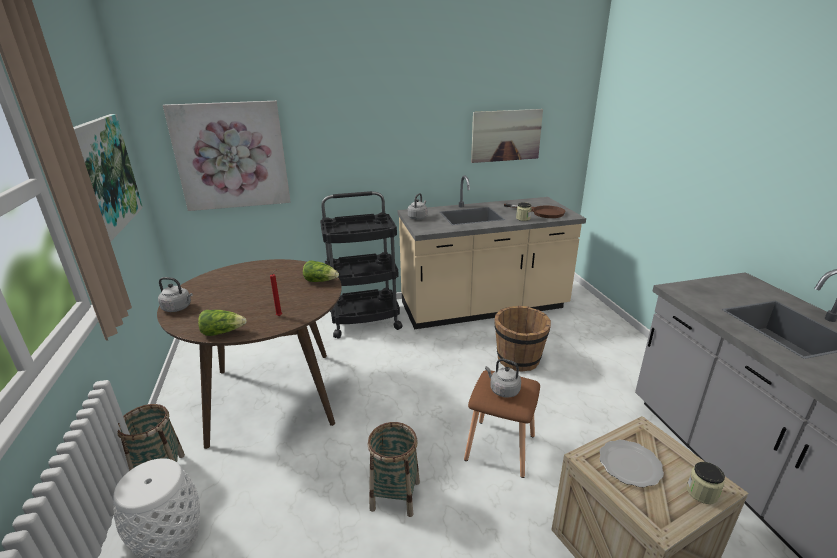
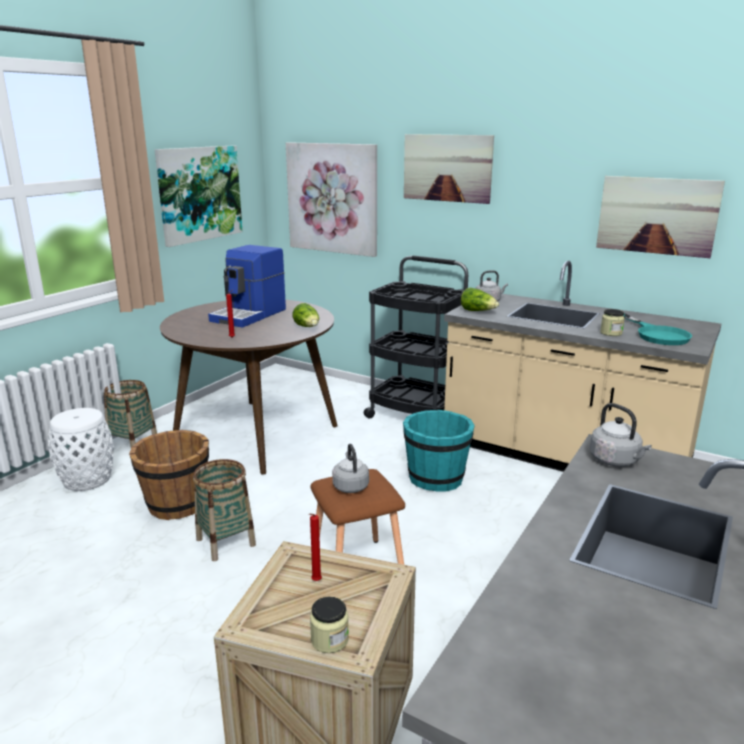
camera: 45 degrees right, 5 degrees down
grey kettle [158,277,193,312] -> grey kettle moved to [590,403,652,467]
lettuce [198,310,247,336] -> lettuce moved to [461,287,499,311]
brown bucket [495,306,551,371] -> brown bucket moved to [129,430,209,520]
brown frying pan [504,203,565,218] -> turquoise frying pan [623,313,692,345]
plate [600,440,664,487] -> red candle [309,514,322,581]
none -> coffee machine [208,245,286,328]
none -> turquoise bucket [403,410,475,492]
none -> picture [404,134,494,204]

